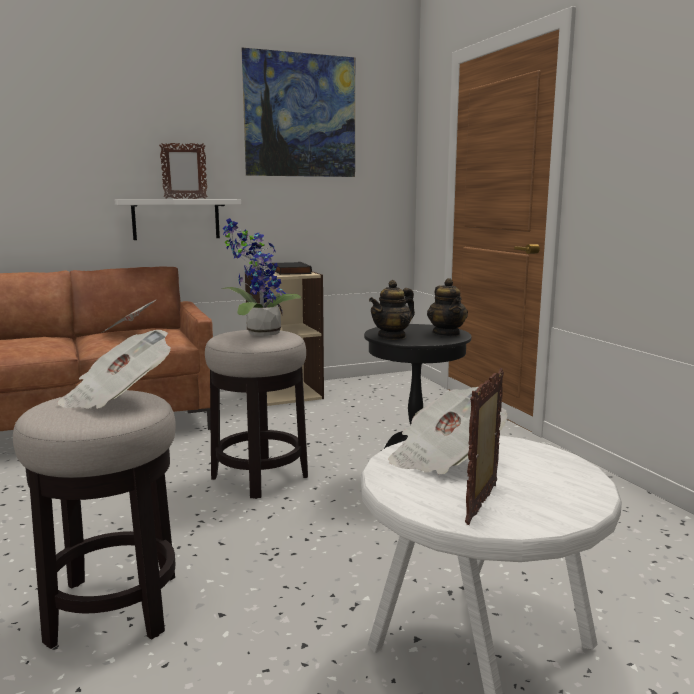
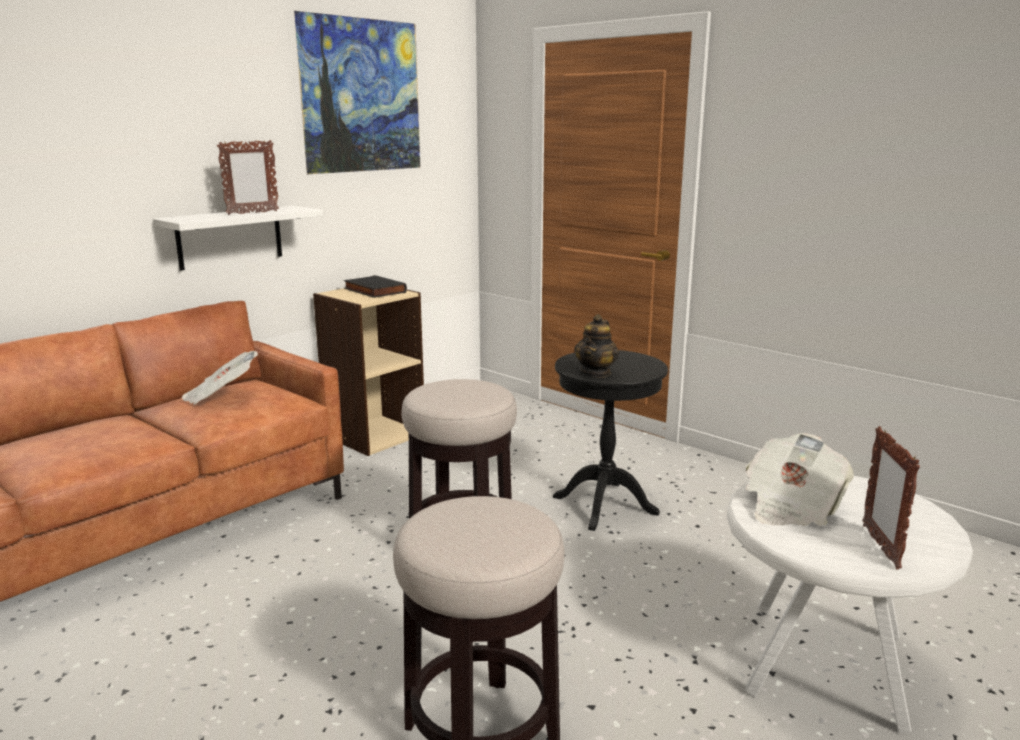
camera: 25 degrees left, 5 degrees up
newspaper [58,330,170,409] -> none
potted plant [222,218,301,336] -> none
teapot [427,278,468,336] -> none

